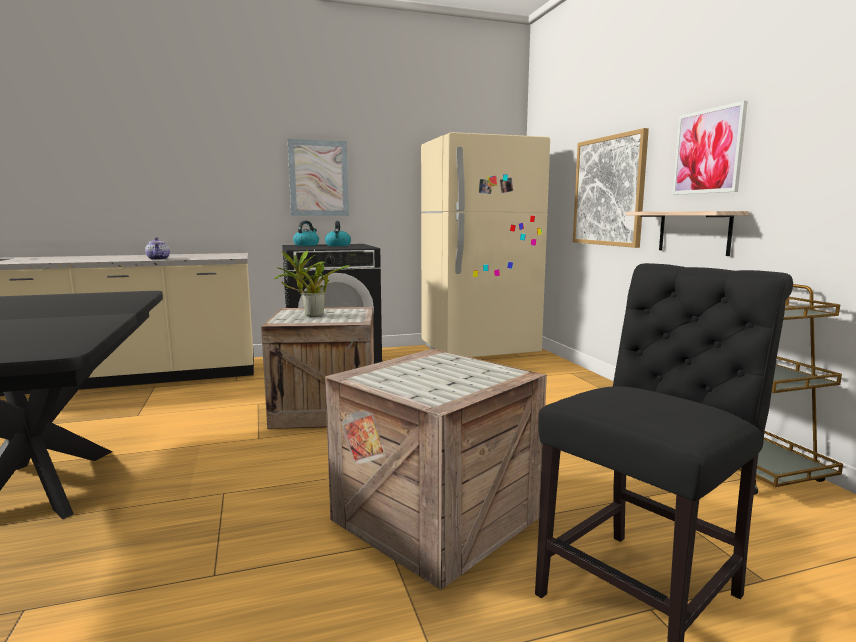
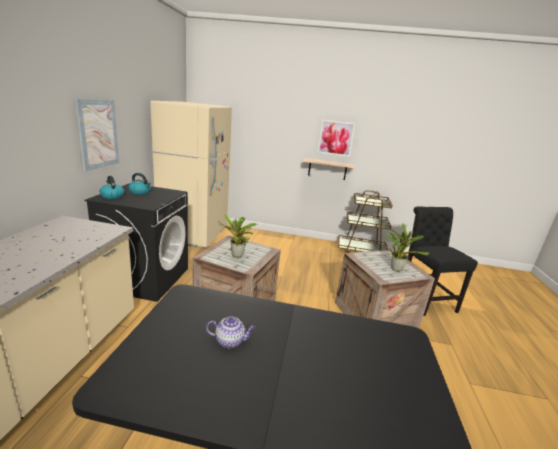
camera: 65 degrees left, 10 degrees up
teapot [145,238,170,260] -> teapot moved to [206,316,255,348]
picture [573,128,649,248] -> none
none -> potted plant [386,223,429,272]

